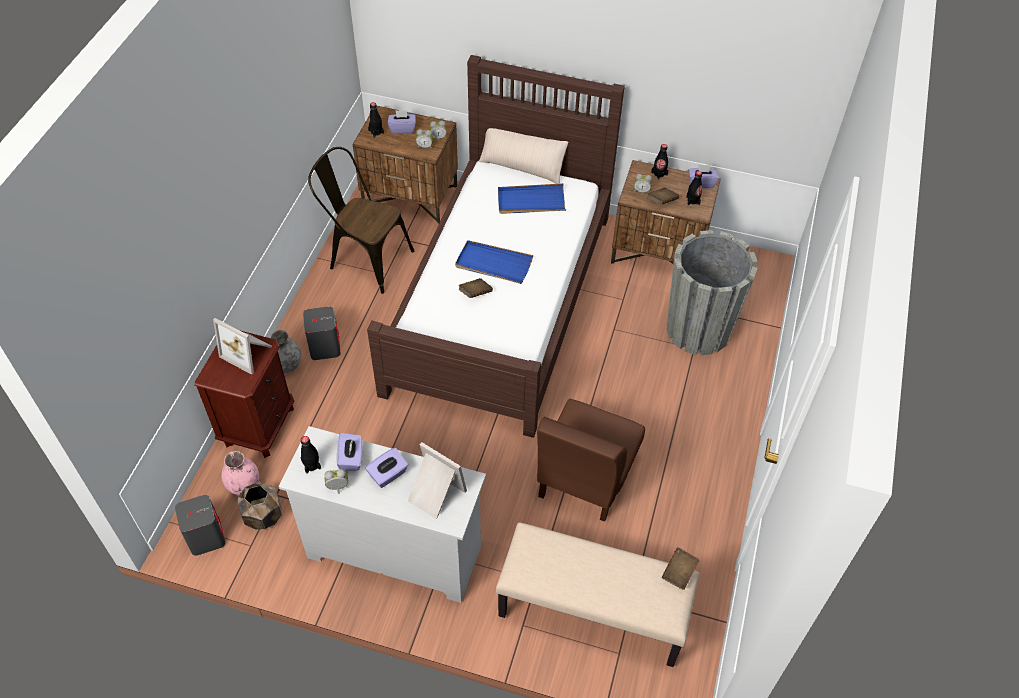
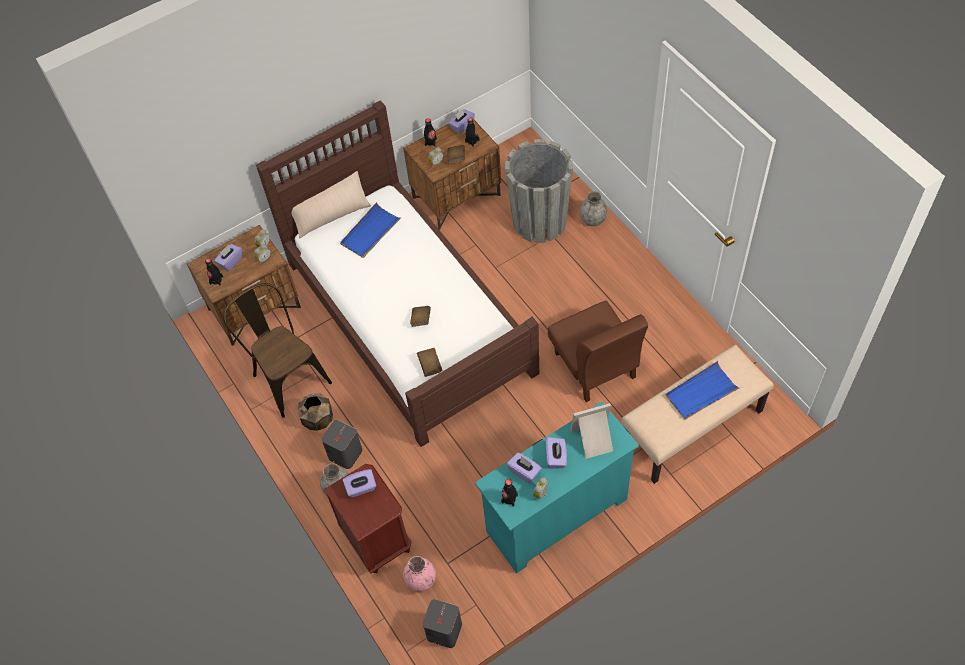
camera: 45 degrees left, 5 degrees up
picture frame [213,318,272,375] -> purple tissue box [343,469,376,497]
brown planter [238,482,282,530] -> brown planter moved to [298,393,333,430]
white dresser [278,426,486,603] -> turquoise dresser [475,402,639,573]
brown chair [308,147,415,294] -> brown chair turned 75 degrees clockwise [224,283,332,418]
blue tray [455,240,533,284] -> blue tray moved to [665,361,739,420]
brown book [662,548,700,590] -> brown book moved to [417,348,443,377]
none -> grey vase [580,191,607,226]

